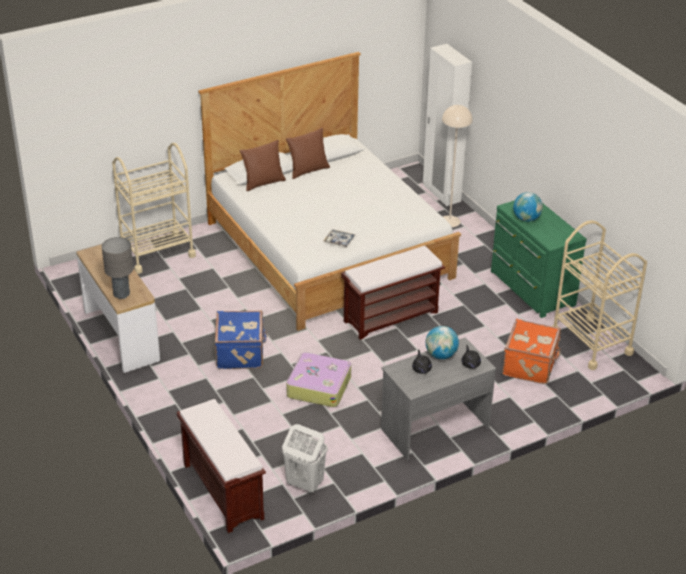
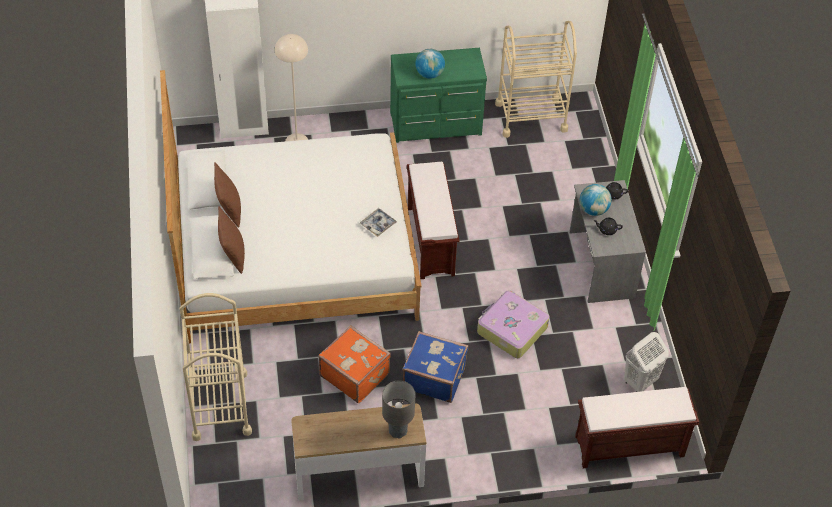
camera: 70 degrees left, 15 degrees up
orange suitcase [502,319,561,384] -> orange suitcase moved to [318,325,391,403]

